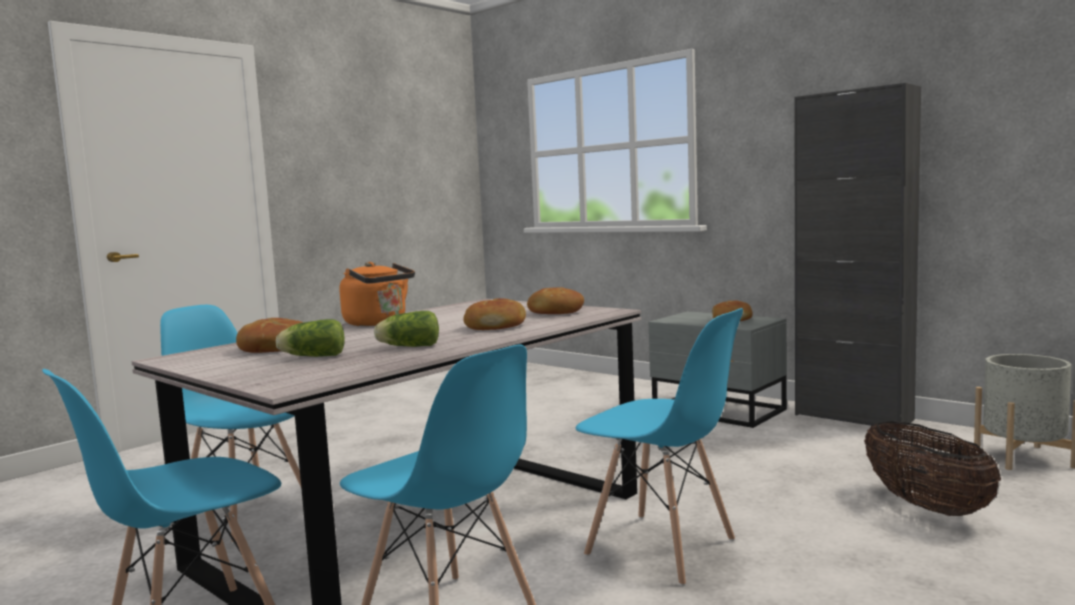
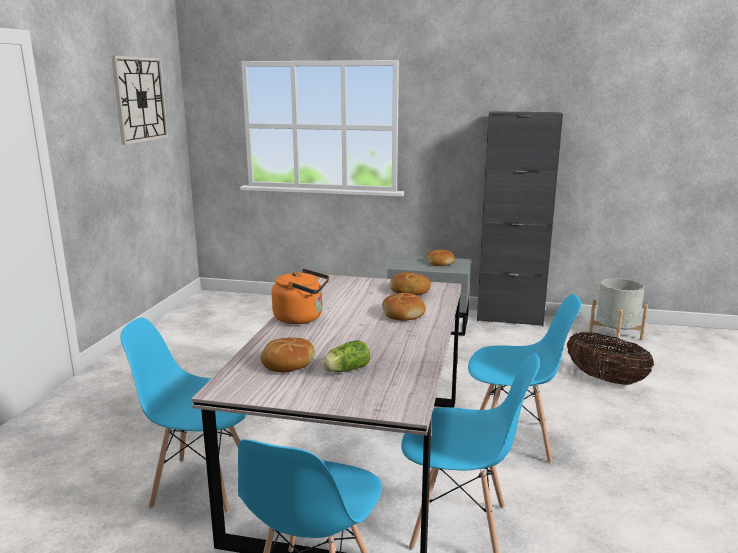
camera: 30 degrees left, 10 degrees up
lettuce [374,311,439,347] -> none
none -> wall clock [111,56,168,145]

